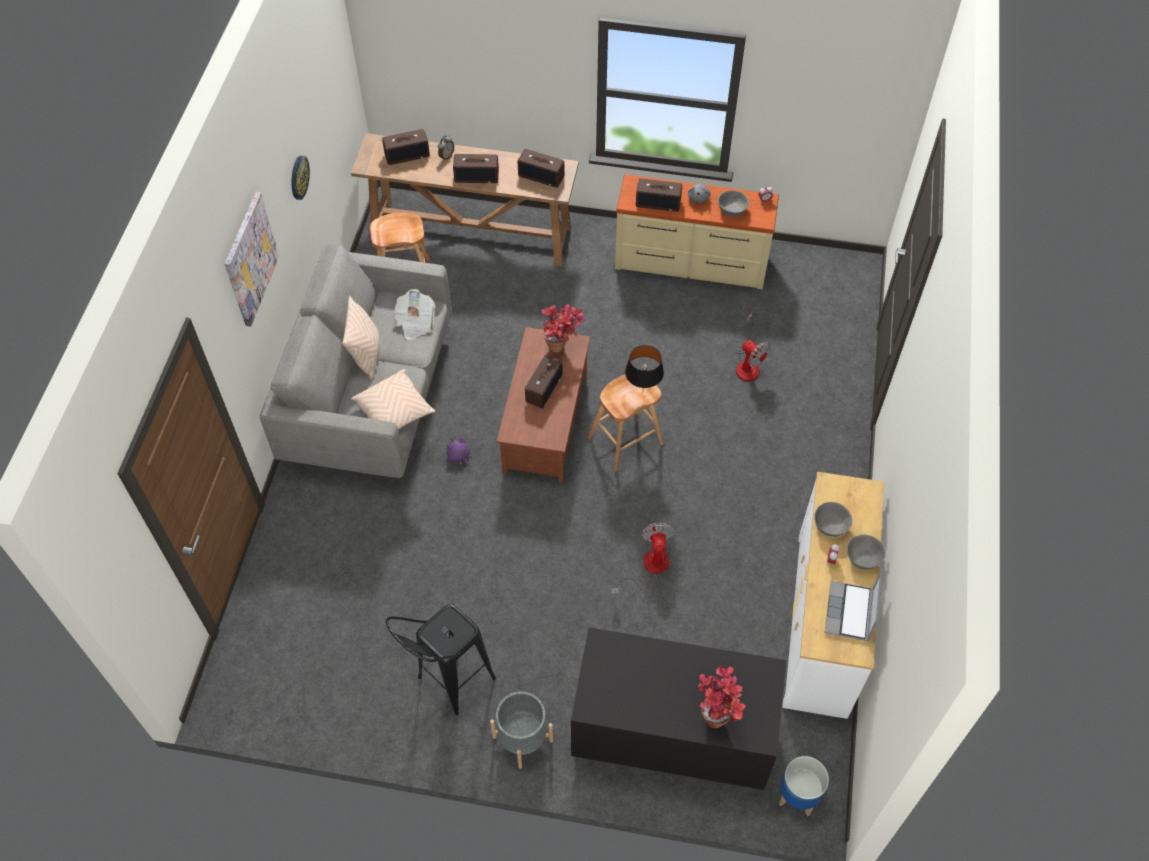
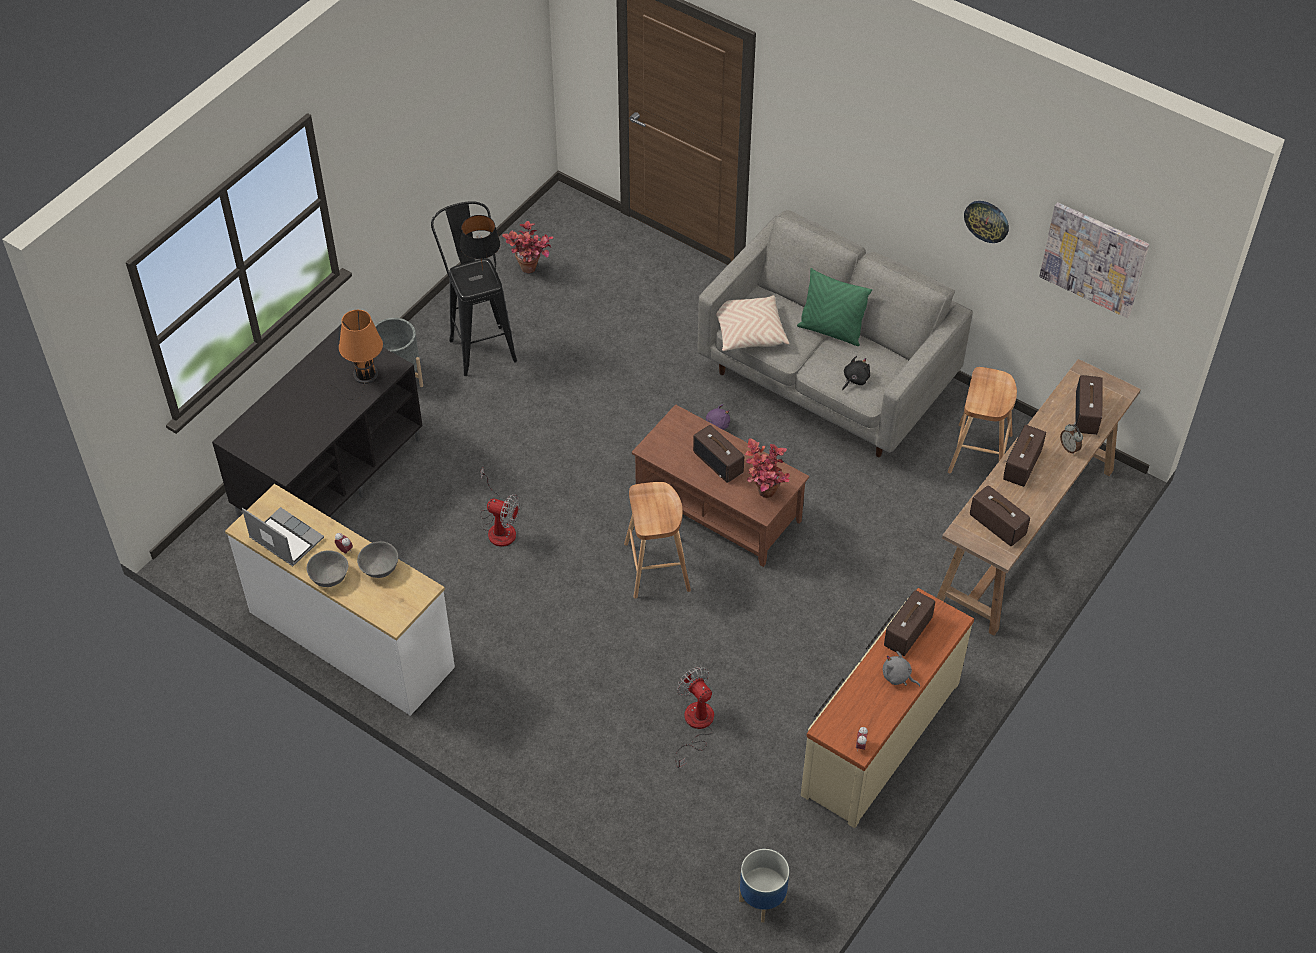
camera: 115 degrees right, 5 degrees down
picture [224,192,279,327] -> picture moved to [1039,202,1150,318]
beige pillow [342,296,380,380] -> green pillow [797,268,872,346]
newspaper [393,289,435,340] -> black plush toy [842,356,870,390]
radio [518,149,564,188] -> radio turned 90 degrees clockwise [970,485,1030,546]
black table lamp [625,345,664,388] -> black table lamp moved to [460,215,500,271]
potted plant [698,665,746,728] -> potted plant moved to [502,221,554,273]
grey bowl [718,190,749,217] -> none
fan [734,313,771,381] -> fan turned 75 degrees clockwise [675,667,714,768]
planter [779,756,829,816] -> planter moved to [739,849,789,923]
none -> orange table lamp [328,310,383,400]

